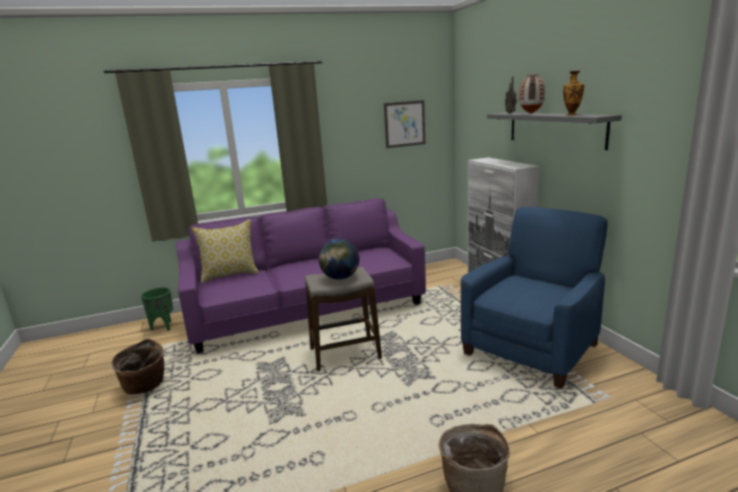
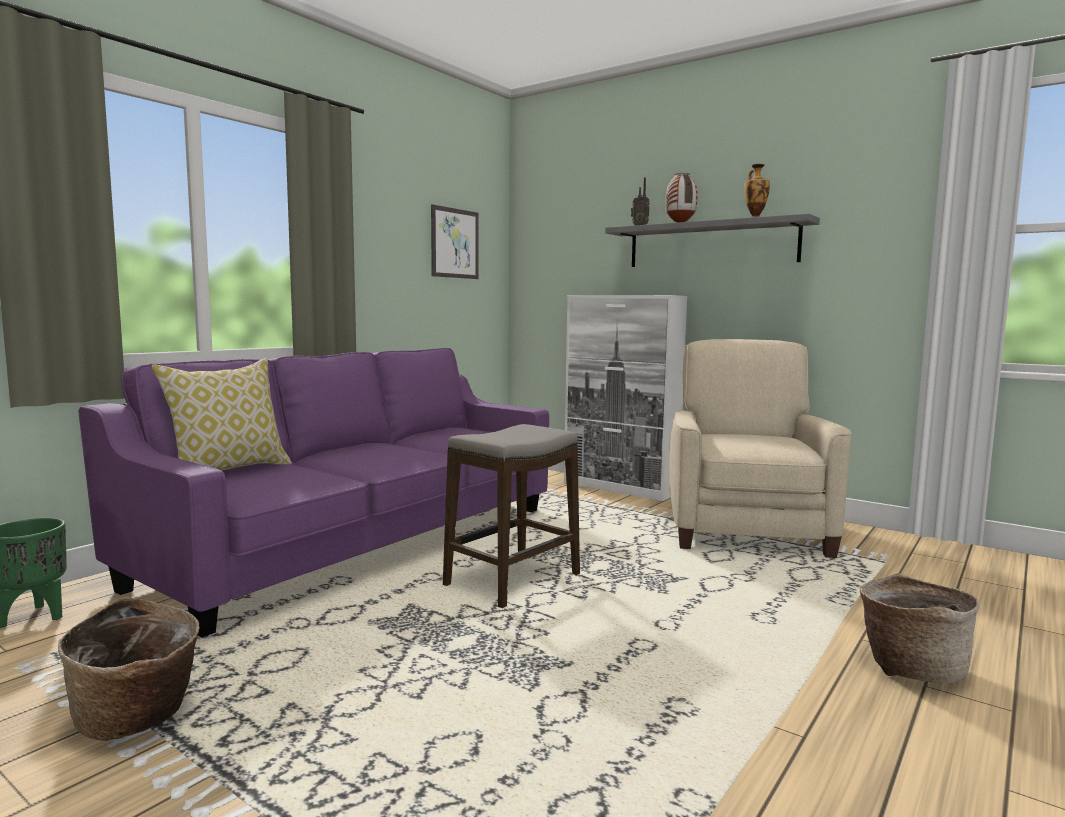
camera: 35 degrees left, 10 degrees down
globe [319,239,359,280] -> none
blue armchair [461,207,607,389] -> beige armchair [669,339,852,558]

